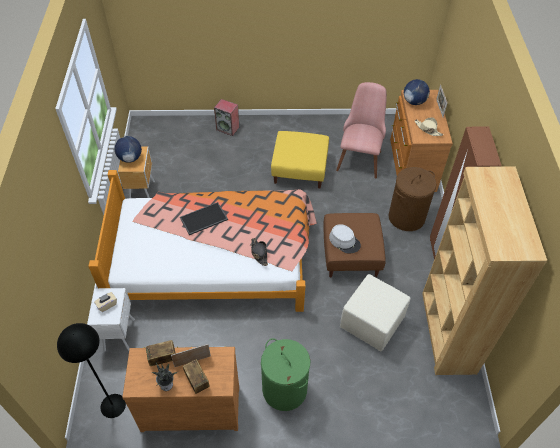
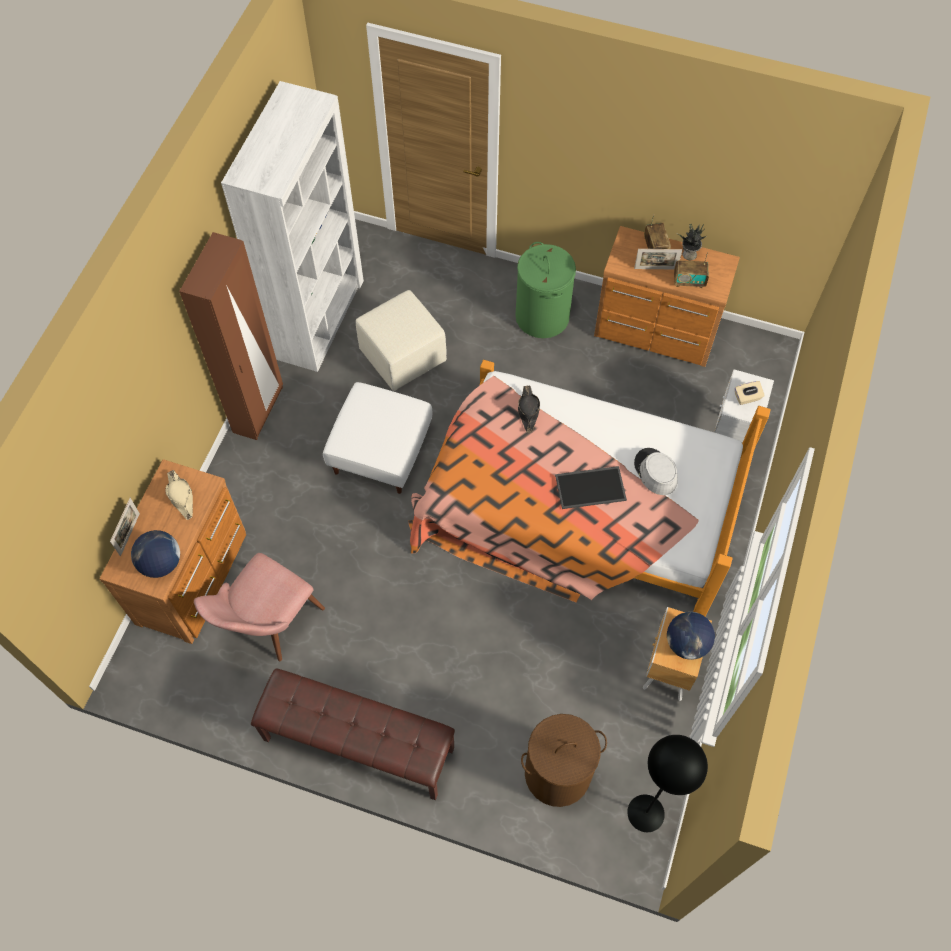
camera: 160 degrees left, 10 degrees up
black floor lamp [57,323,126,418] -> black floor lamp moved to [627,735,708,832]
speaker [214,99,239,136] -> none
yellow ottoman [271,131,329,189] -> none
brown ottoman [323,213,386,277] -> white ottoman [323,382,432,494]
grey hat [329,224,361,253] -> grey hat moved to [634,448,678,495]
brown laundry basket [389,167,436,231] -> brown laundry basket moved to [521,714,607,807]
brown bookcase [422,166,547,375] -> white bookcase [221,81,364,372]
none -> brown bench [251,668,455,800]

